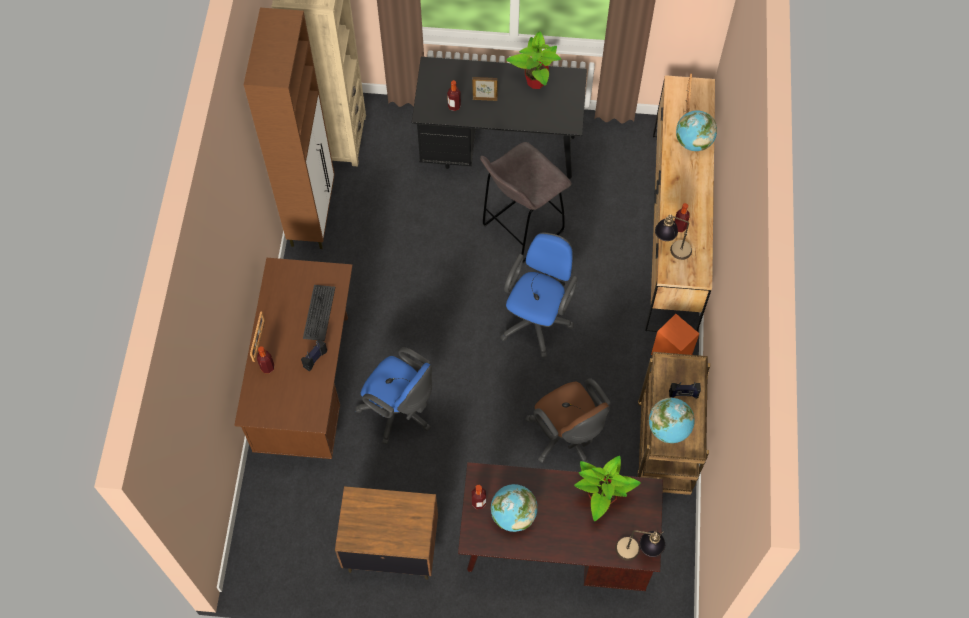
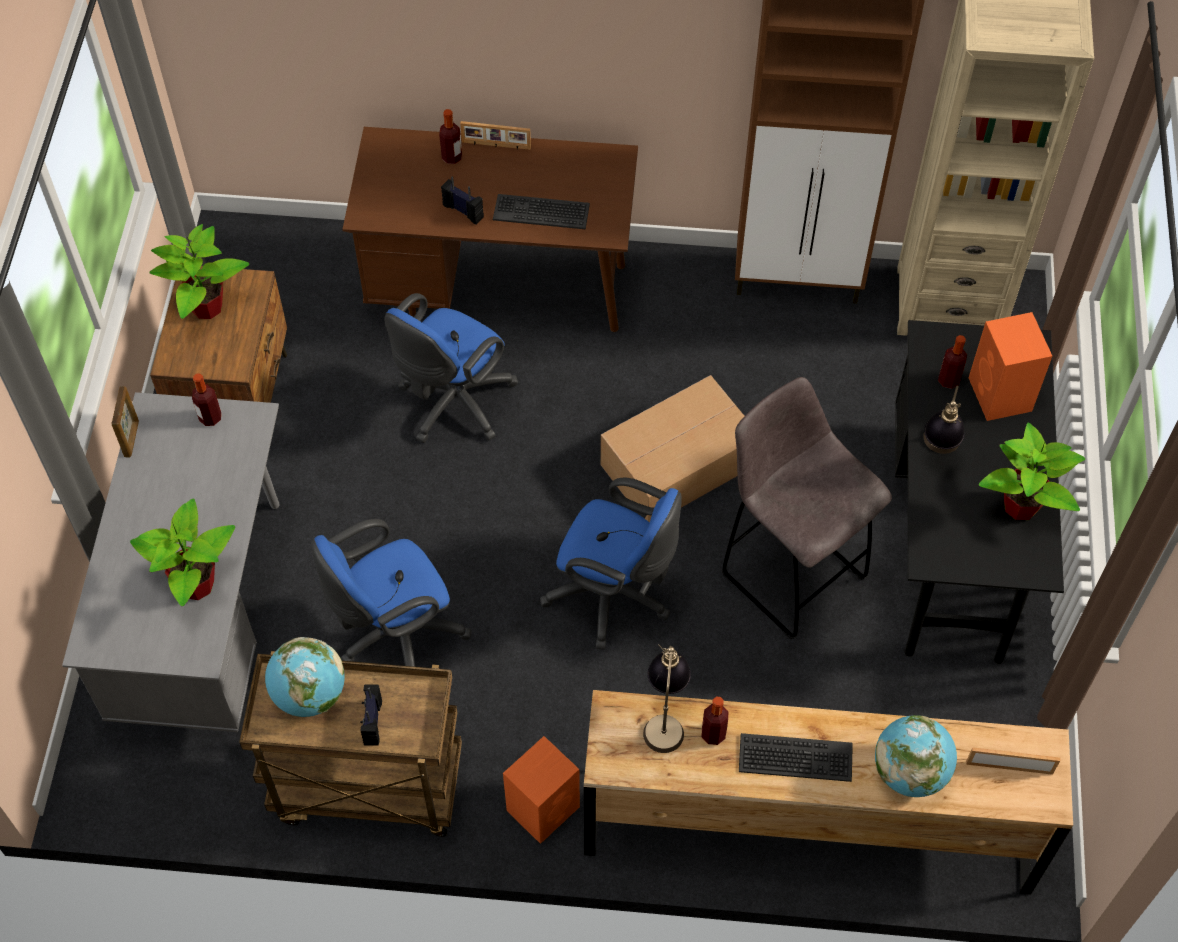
camera: 90 degrees right, 5 degrees down
brown desk [458,462,663,591] -> grey desk [62,392,279,732]
picture frame [472,77,497,101] -> picture frame moved to [112,386,139,458]
globe [491,484,538,532] -> none
brown office chair [525,378,611,463] -> blue office chair [311,519,471,667]
table lamp [615,530,665,561] -> table lamp moved to [923,386,964,454]
none -> potted plant [149,224,249,319]
none -> cardboard box [600,375,744,523]
none -> keyboard [739,733,853,782]
none -> orange speaker [969,312,1052,421]

